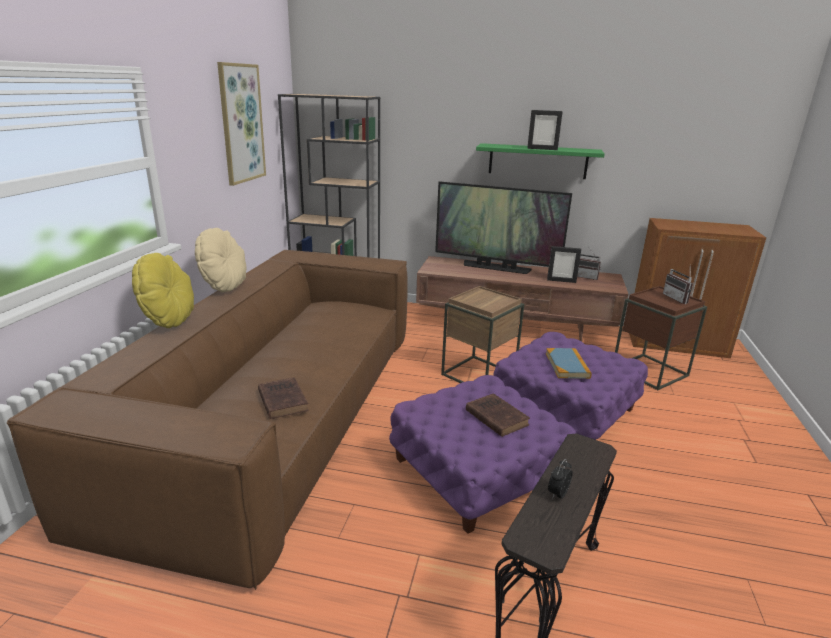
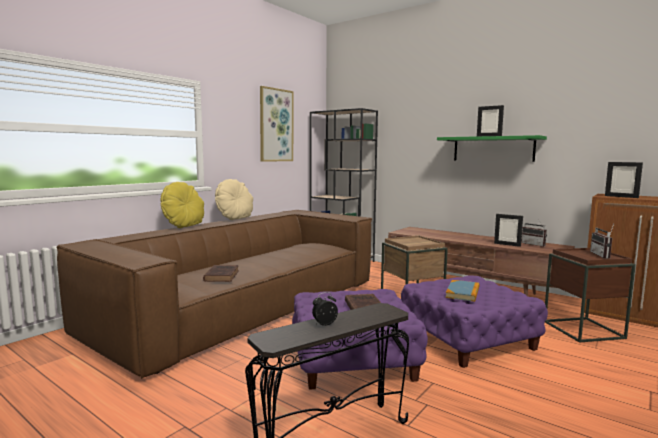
camera: 25 degrees right, 15 degrees down
television [435,181,572,274] -> none
none -> picture frame [605,162,643,198]

